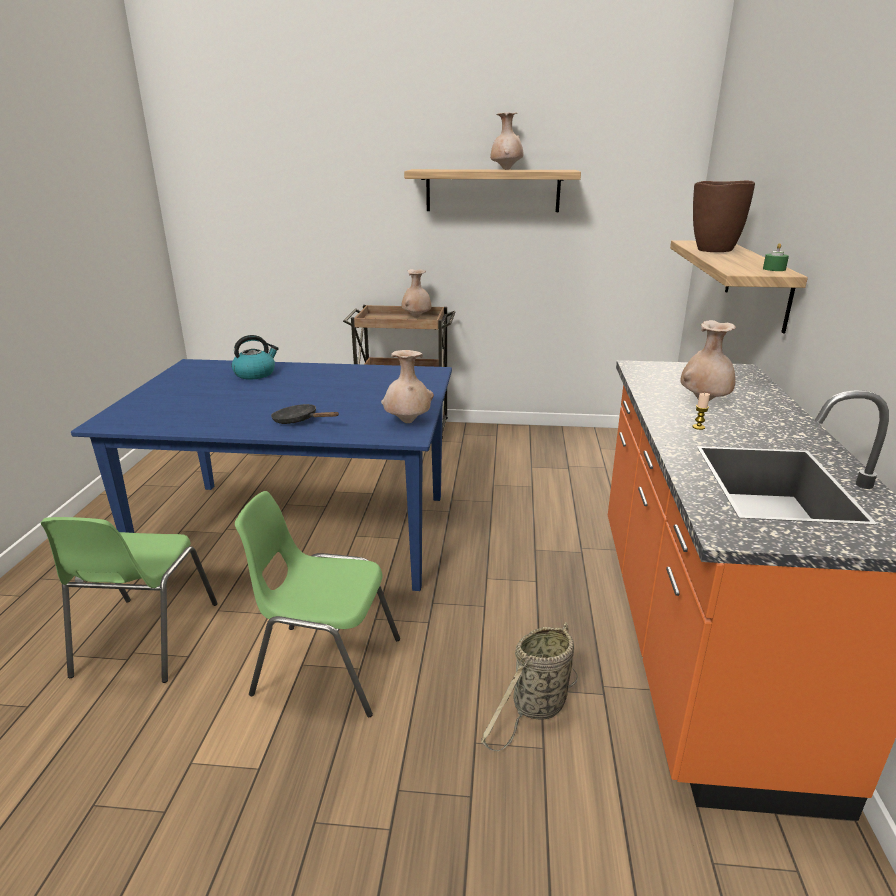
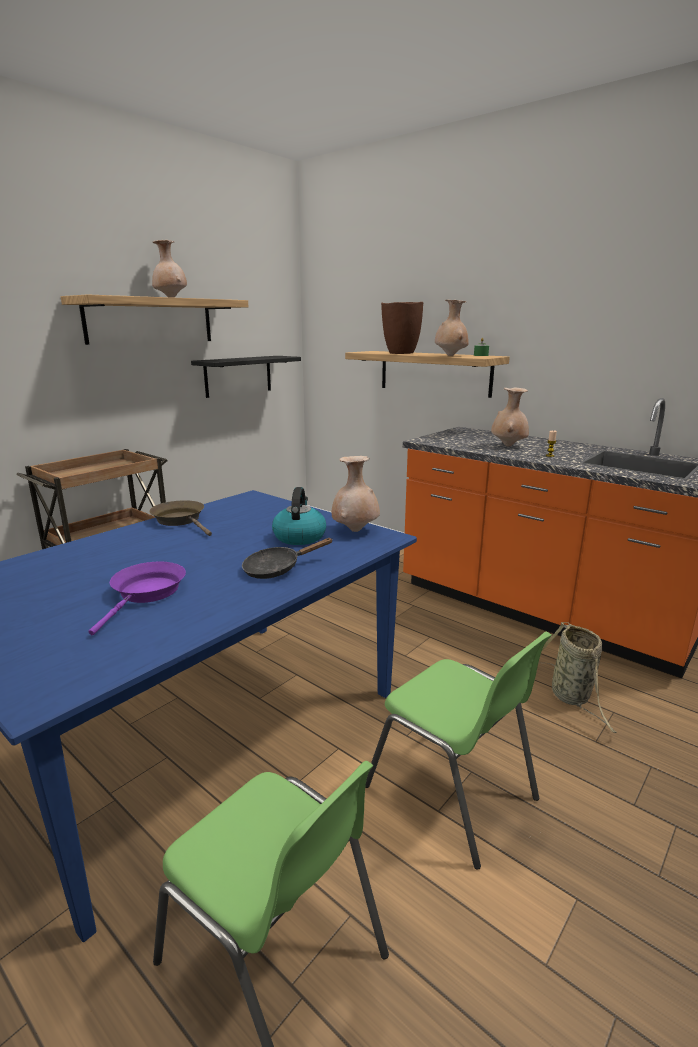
camera: 55 degrees left, 5 degrees down
kettle [231,335,279,380] -> kettle moved to [272,487,326,545]
green chair [235,491,400,717] -> green chair turned 90 degrees counterclockwise [365,632,552,870]
beige vase [402,269,431,318] -> beige vase moved to [435,300,469,356]
none -> purple frying pan [88,562,186,635]
none -> brown frying pan [149,500,212,536]
none -> black shelf [191,356,301,398]

